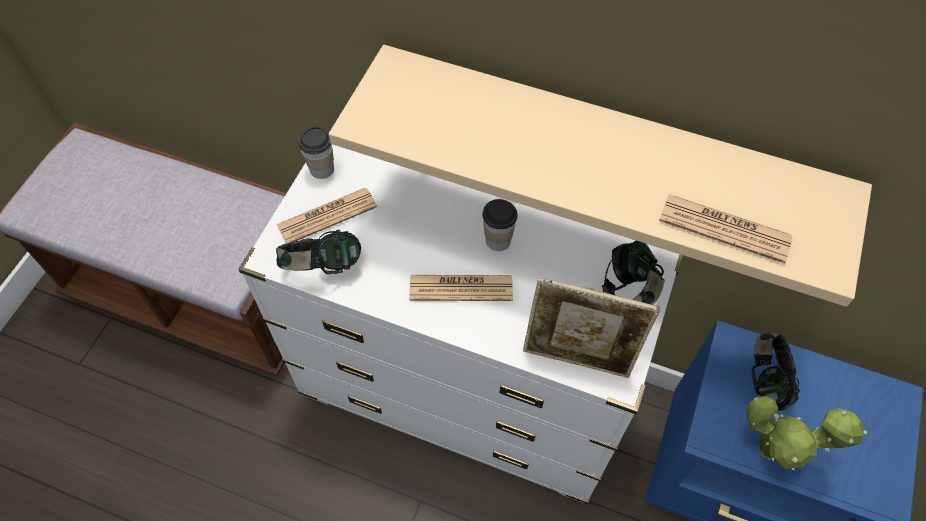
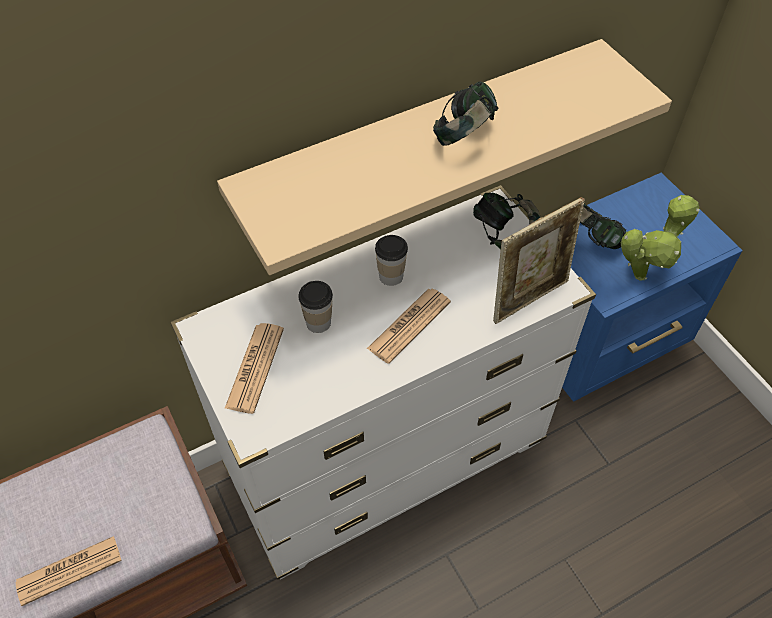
camera: 50 degrees left, 5 degrees down
headphones [276,230,361,274] -> headphones moved to [433,81,499,146]
cup [298,126,334,179] -> cup moved to [298,281,333,333]
newspaper [659,194,792,263] -> newspaper moved to [16,536,121,606]

